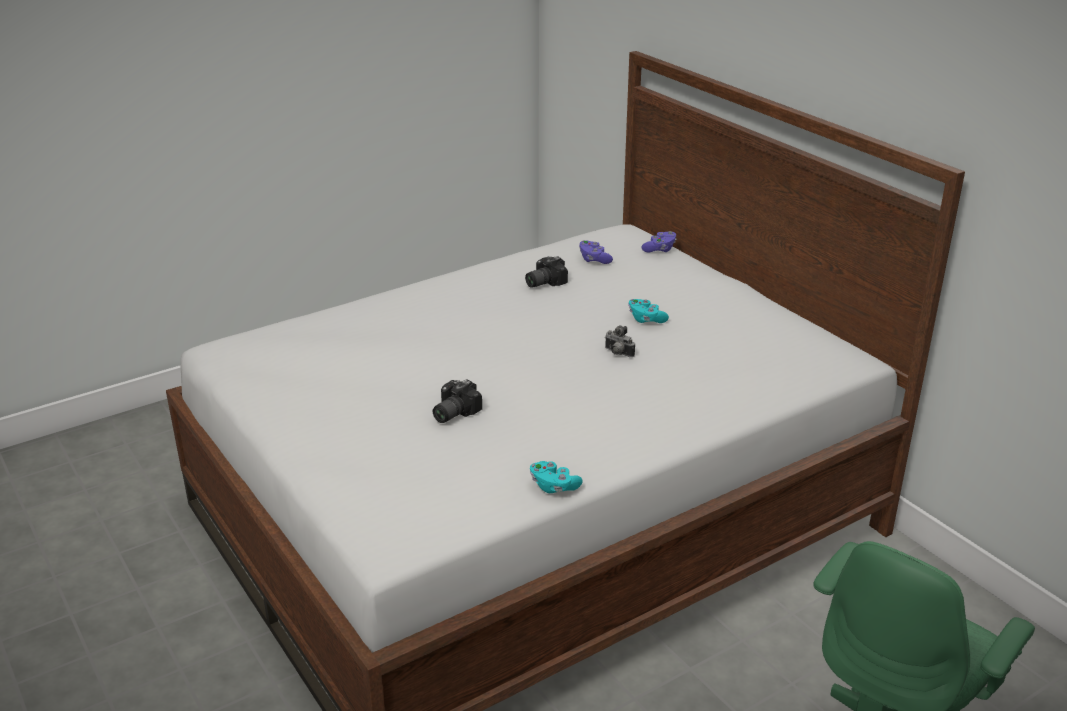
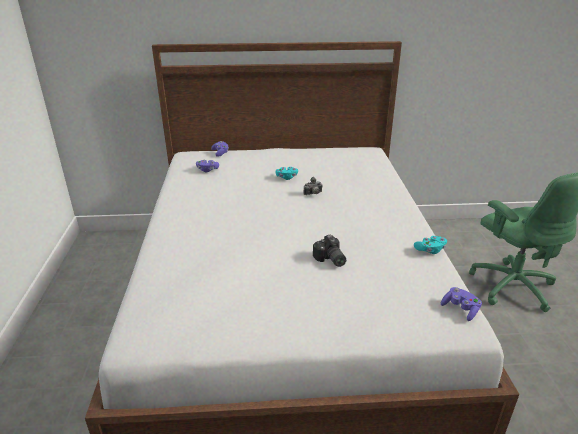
camera: 60 degrees left, 0 degrees up
camera [525,256,568,288] -> none
none -> purple game controller [441,287,482,321]

